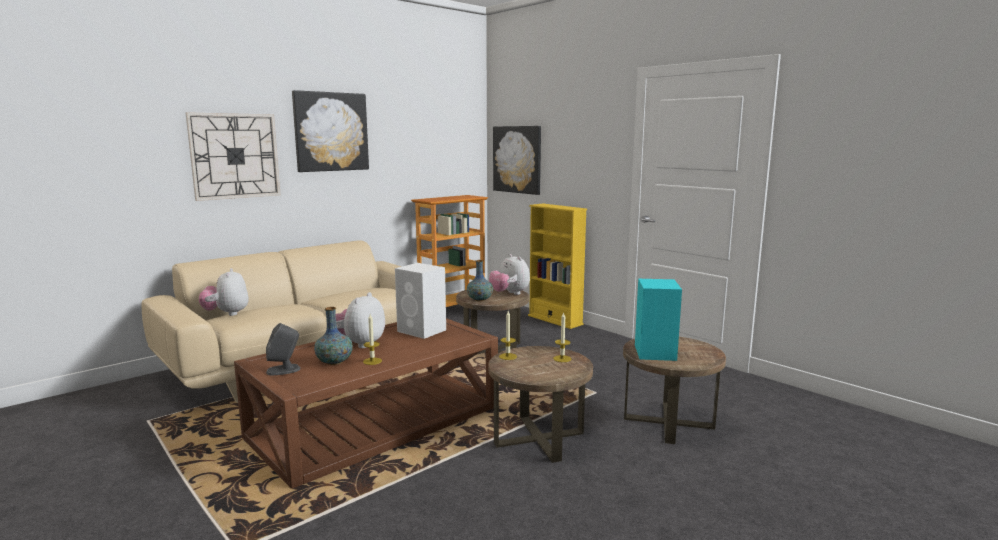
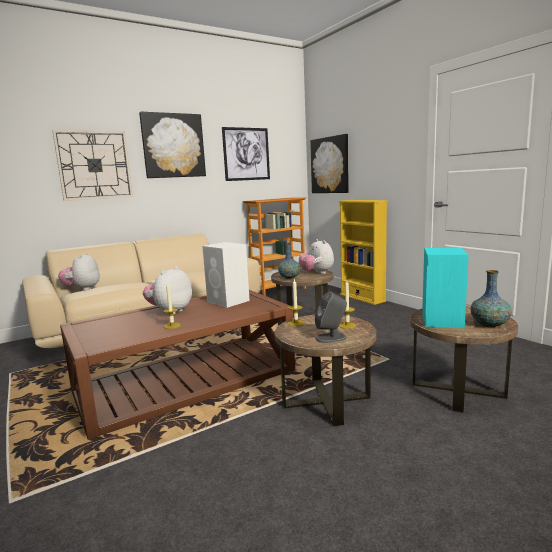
camera: 10 degrees right, 0 degrees up
grey speaker [266,323,301,375] -> grey speaker moved to [315,292,347,343]
vase [314,307,353,365] -> vase moved to [471,270,512,327]
none -> picture [222,127,270,181]

